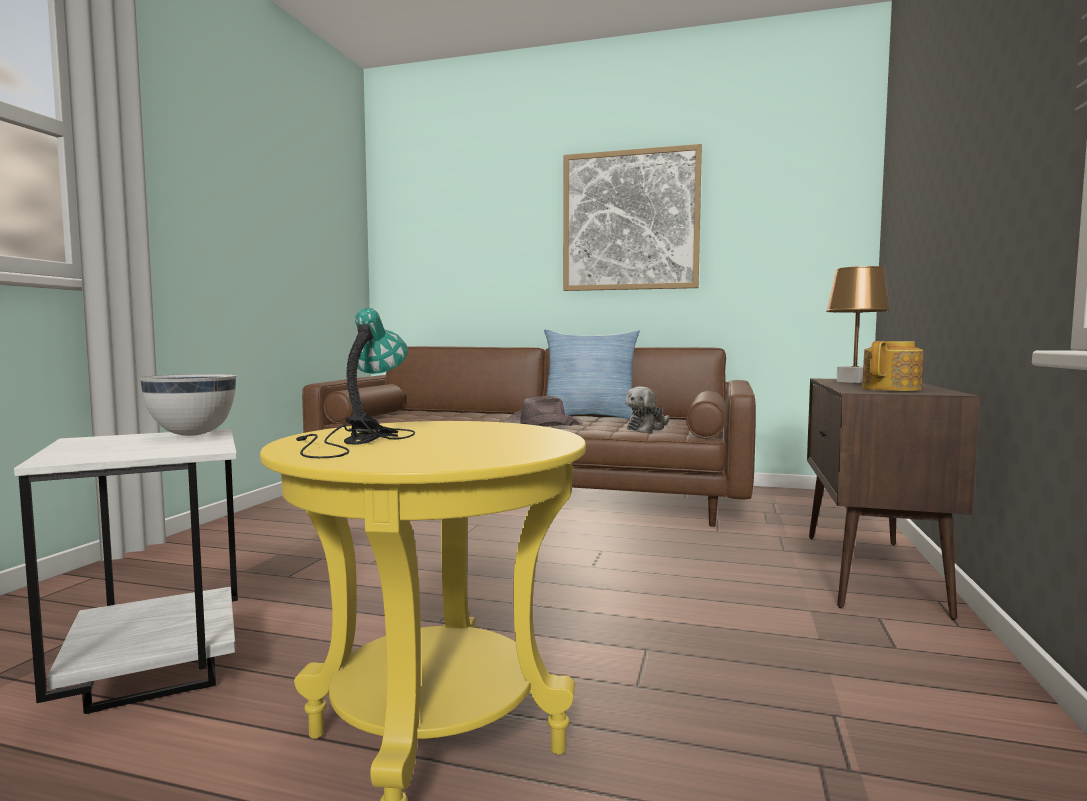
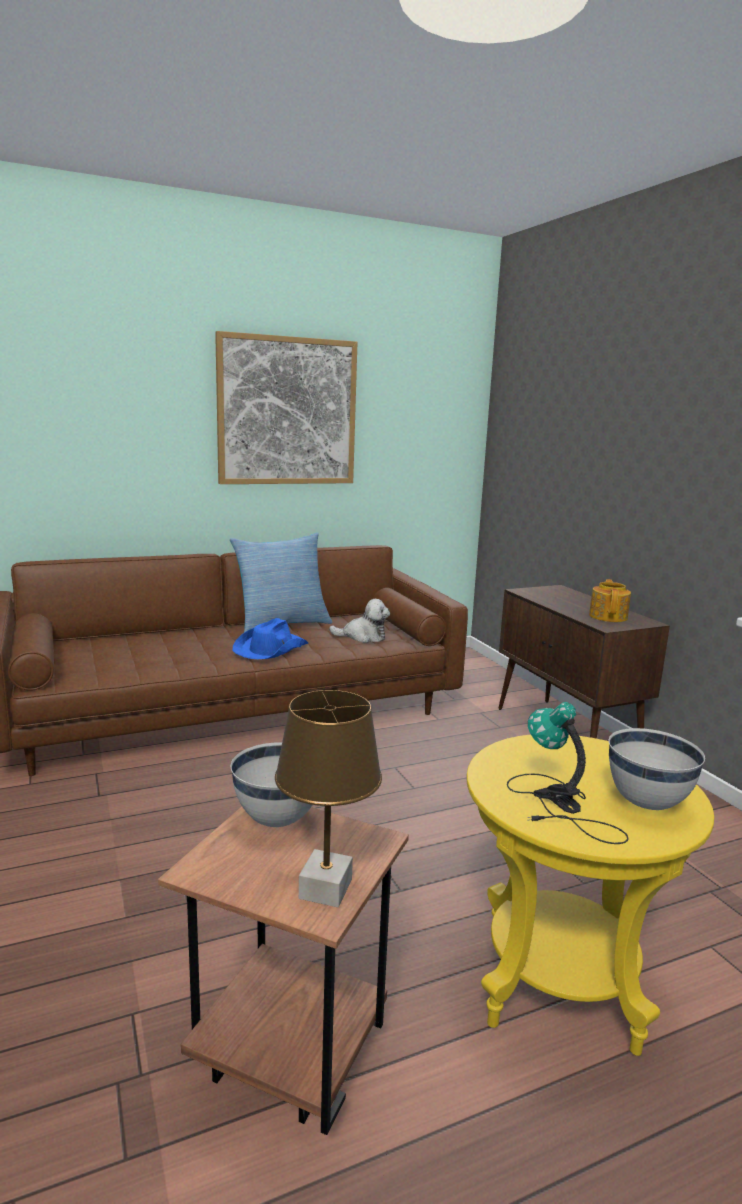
camera: 40 degrees left, 10 degrees up
white side table [14,429,238,714] -> brown side table [158,806,409,1135]
brown hat [504,396,583,427] -> blue hat [232,618,308,659]
plush toy [625,386,670,432] -> plush toy turned 90 degrees counterclockwise [329,599,390,643]
brown table lamp [826,266,891,383] -> brown table lamp moved to [275,690,382,907]
none -> white bowl [609,728,705,810]

